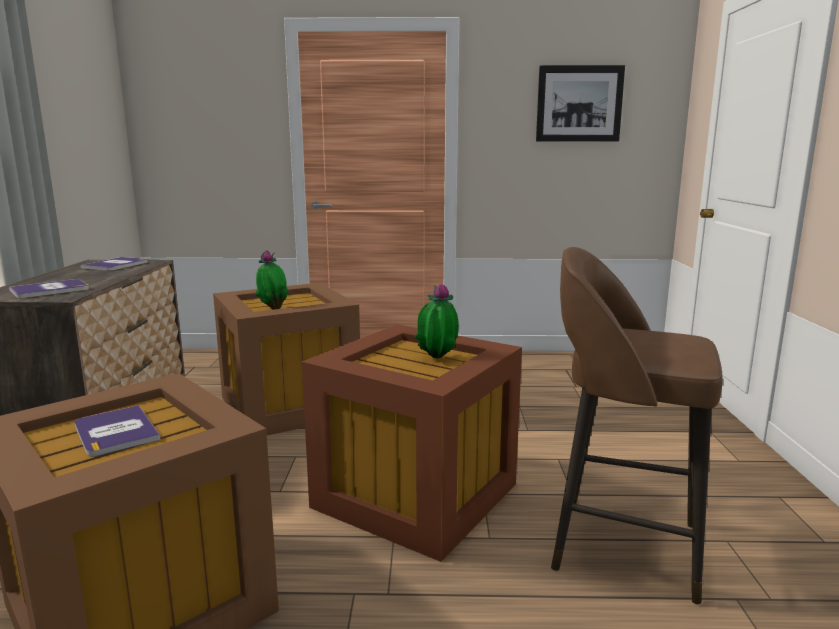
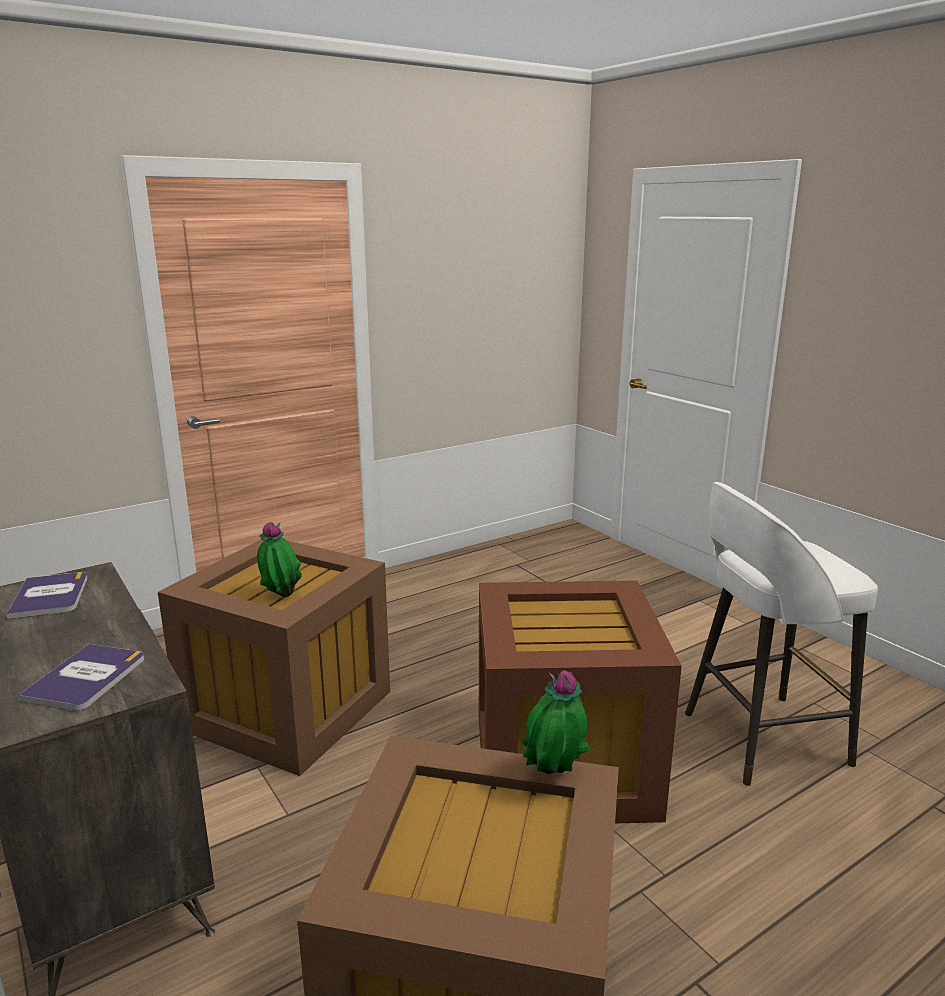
camera: 35 degrees left, 5 degrees up
book [74,405,161,457] -> none
potted plant [414,283,459,359] -> potted plant moved to [522,670,590,774]
picture [536,65,625,141] -> none
brown stool [551,247,723,605] -> white stool [685,482,878,786]

